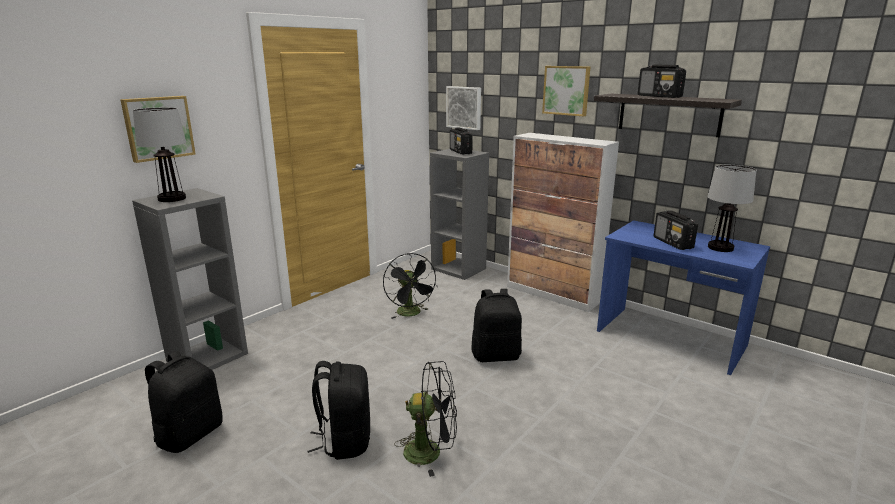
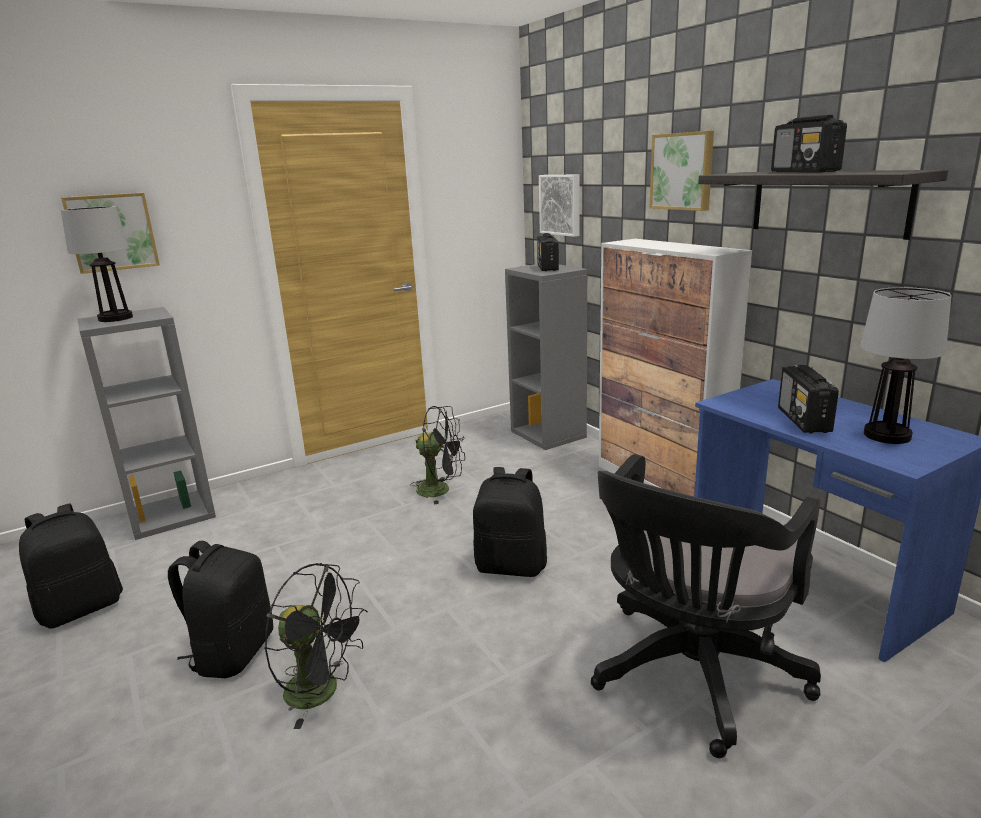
camera: 20 degrees right, 0 degrees up
black fan [383,253,438,319] -> black fan turned 75 degrees counterclockwise [410,406,465,505]
none -> black office chair [591,454,821,758]

